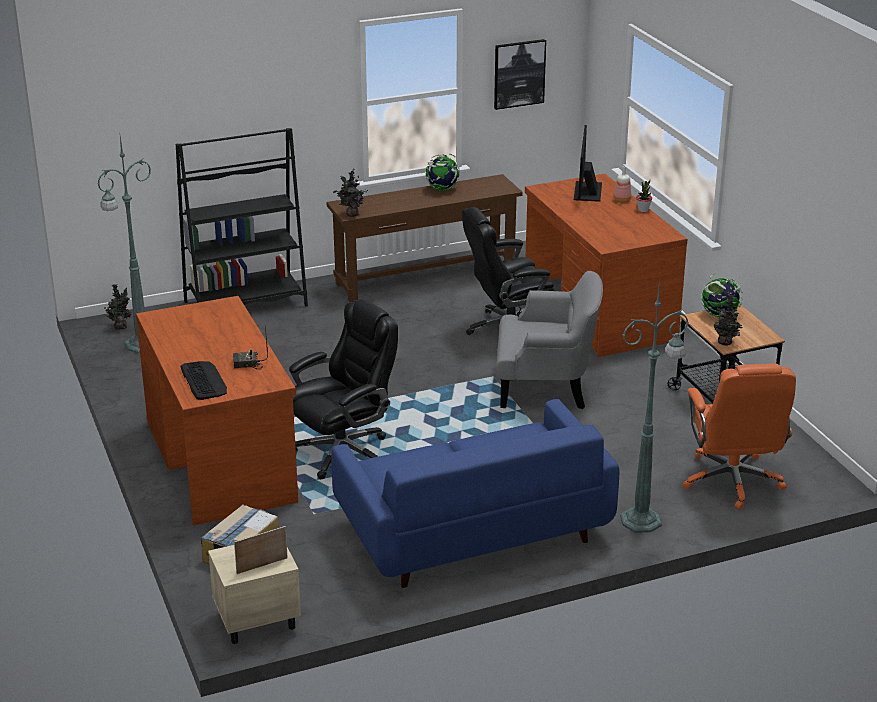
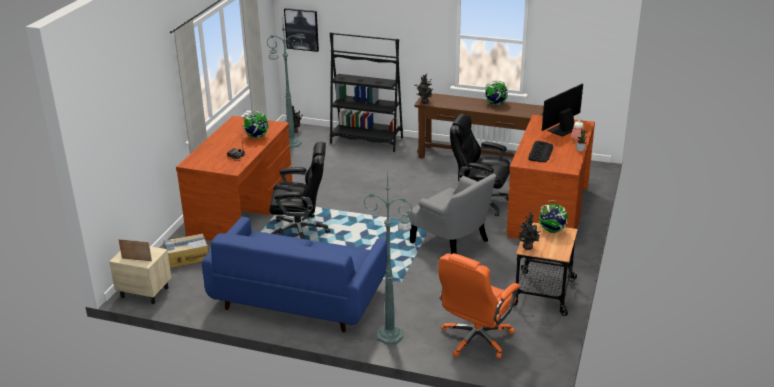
camera: 40 degrees right, 0 degrees up
keyboard [180,361,227,400] -> keyboard moved to [528,141,553,162]
picture [494,39,546,110] -> picture moved to [284,8,319,52]
none -> globe [242,111,269,138]

